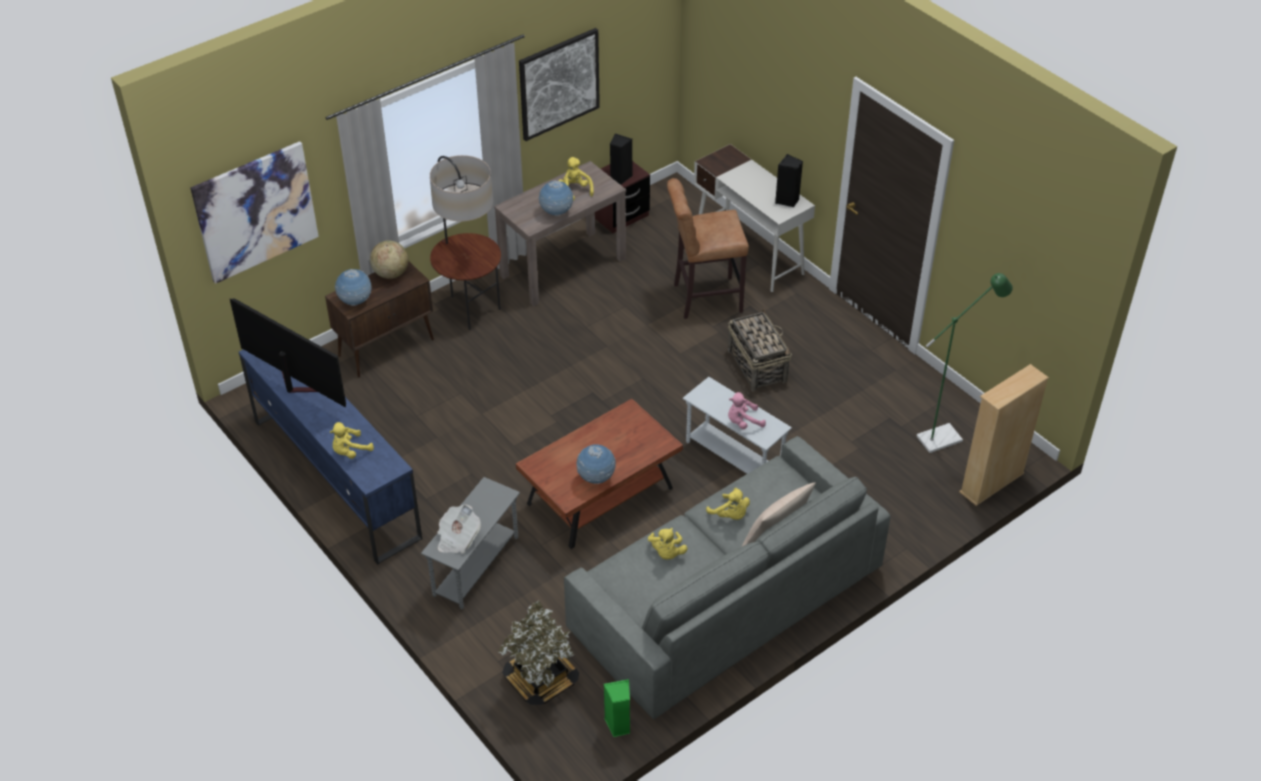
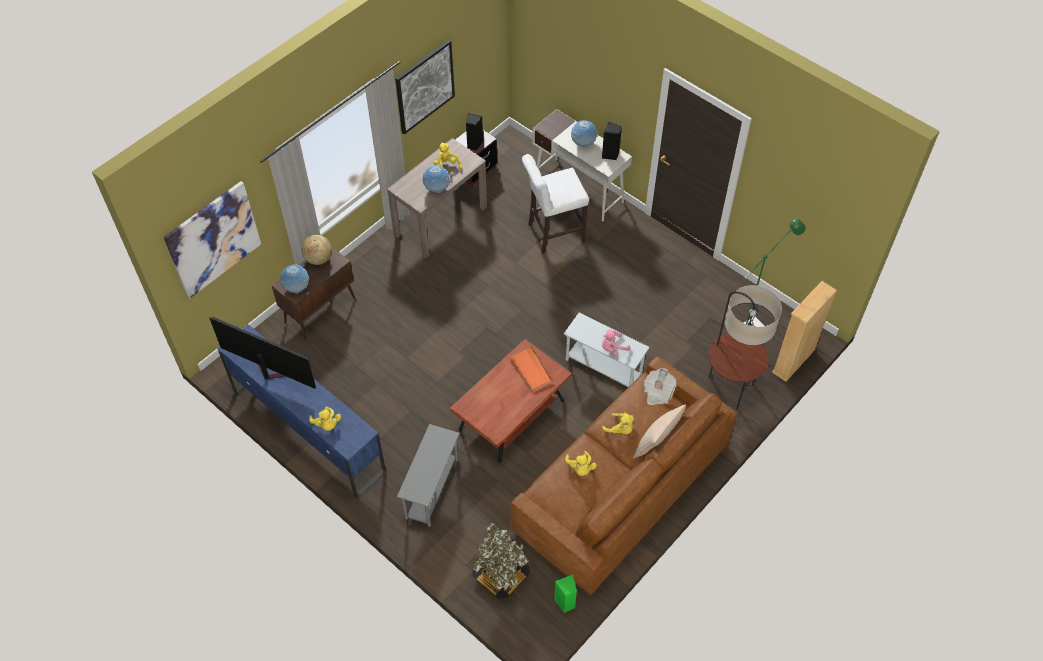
camera: 10 degrees left, 10 degrees up
yellow plush toy [330,422,374,459] -> yellow plush toy turned 75 degrees counterclockwise [309,407,341,431]
floor lamp [430,155,501,330] -> floor lamp moved to [708,285,782,410]
newspaper [437,504,481,553] -> newspaper moved to [644,368,677,405]
grey sofa [564,436,890,719] -> brown sofa [510,357,737,595]
globe [576,445,616,484] -> globe moved to [571,120,597,147]
brown stool [667,178,749,319] -> white stool [522,154,589,254]
basket [728,308,792,392] -> none
none -> orange tray [509,345,552,390]

